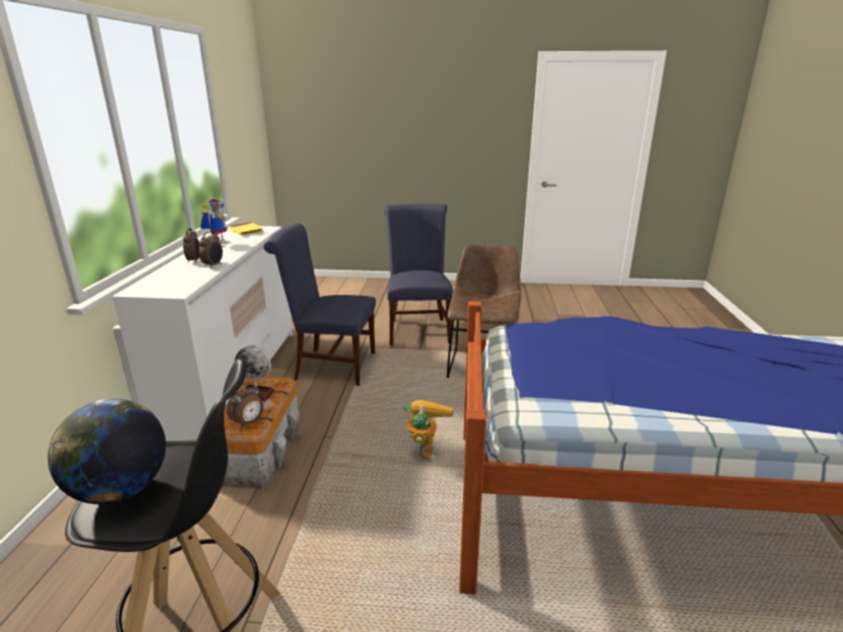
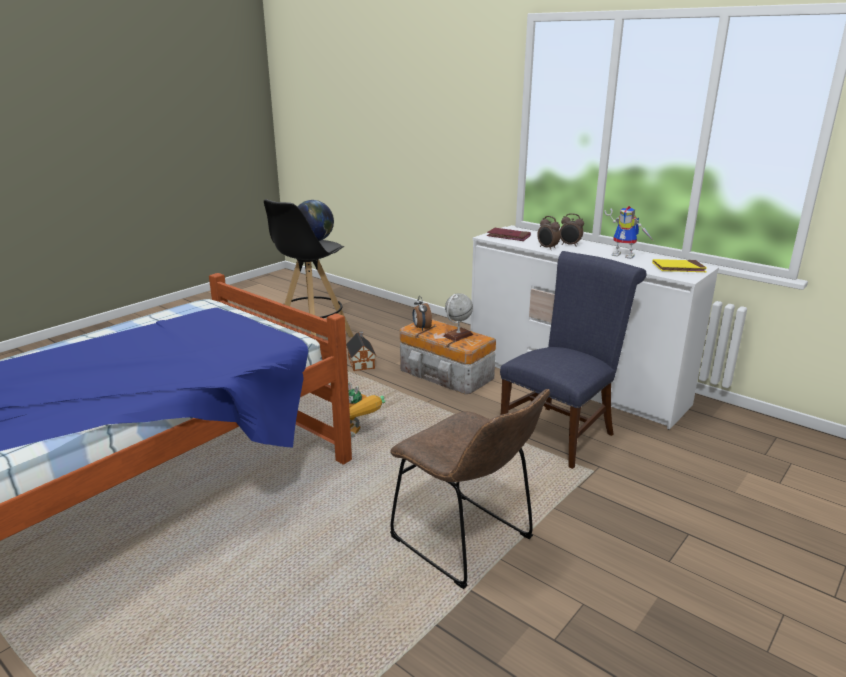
camera: 125 degrees right, 0 degrees up
blue chair [384,204,453,345] -> none
none -> toy house [346,331,376,371]
none -> red book [487,228,531,241]

